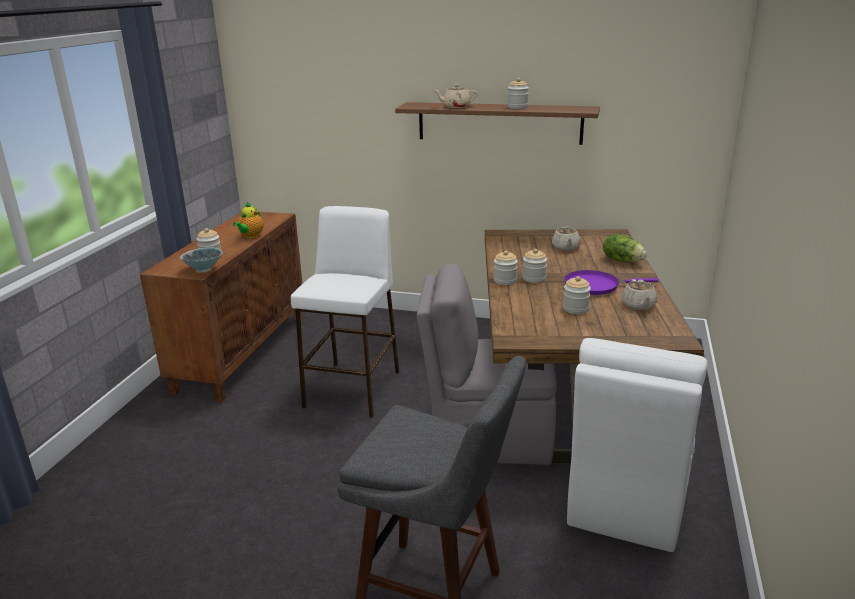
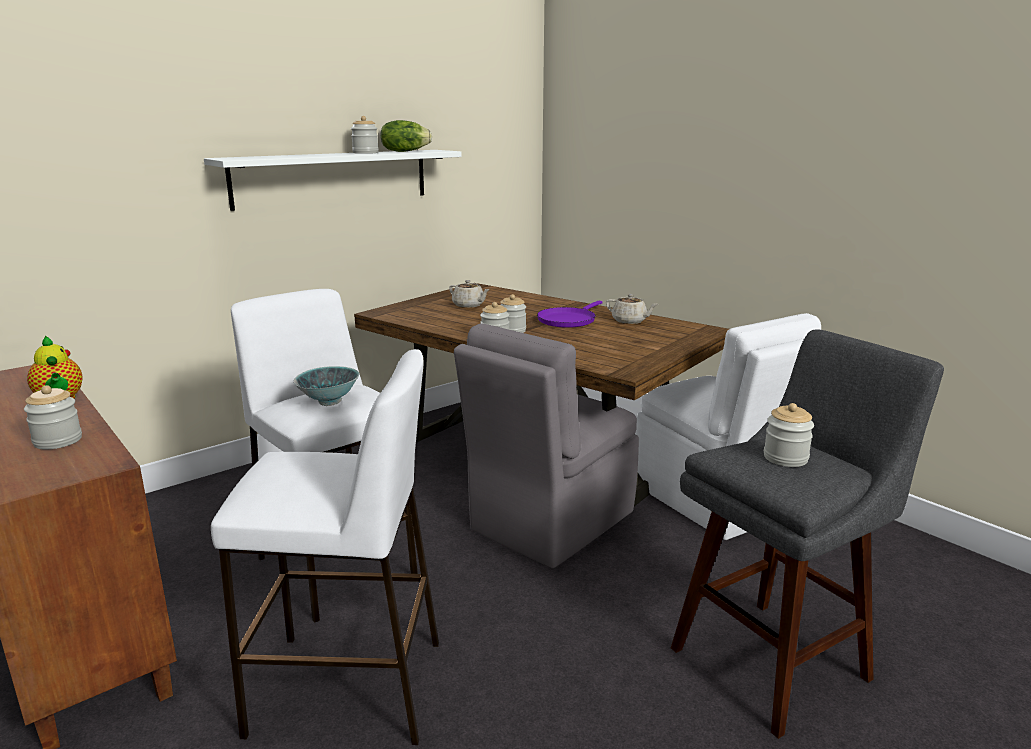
camera: 55 degrees left, 5 degrees down
bowl [180,247,222,273] -> bowl moved to [294,366,360,406]
brown shelf [395,102,600,145] -> white shelf [204,150,462,211]
beige teapot [434,84,478,108] -> none
jar [563,276,591,314] -> jar moved to [764,403,814,467]
lettuce [603,234,647,263] -> lettuce moved to [380,120,432,152]
none -> white stool [211,349,439,745]

